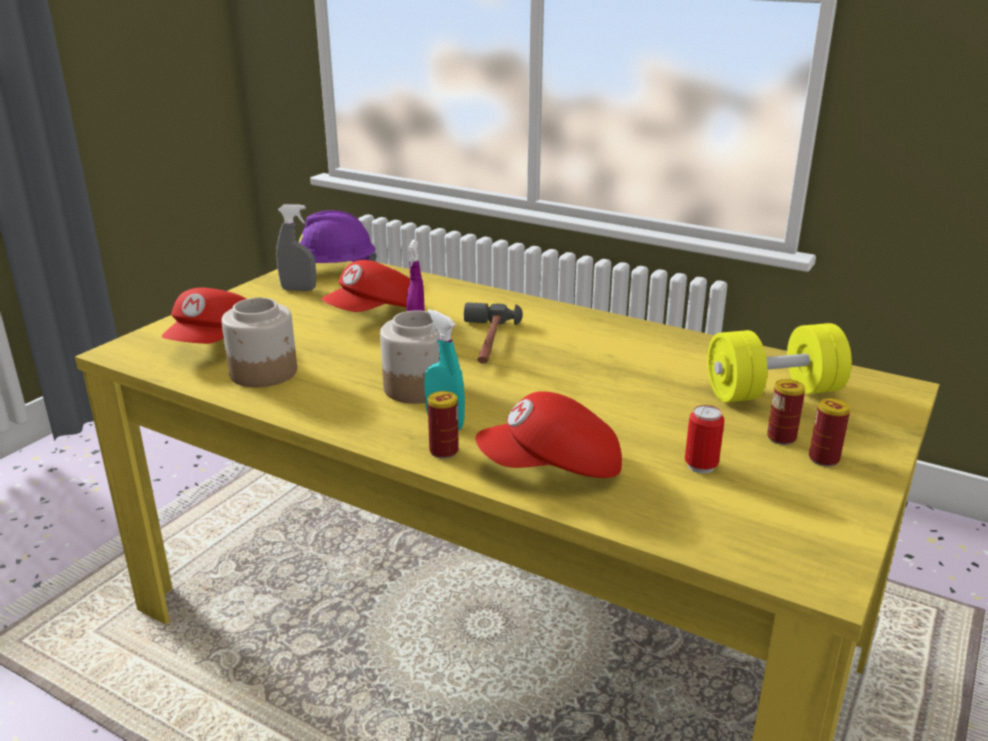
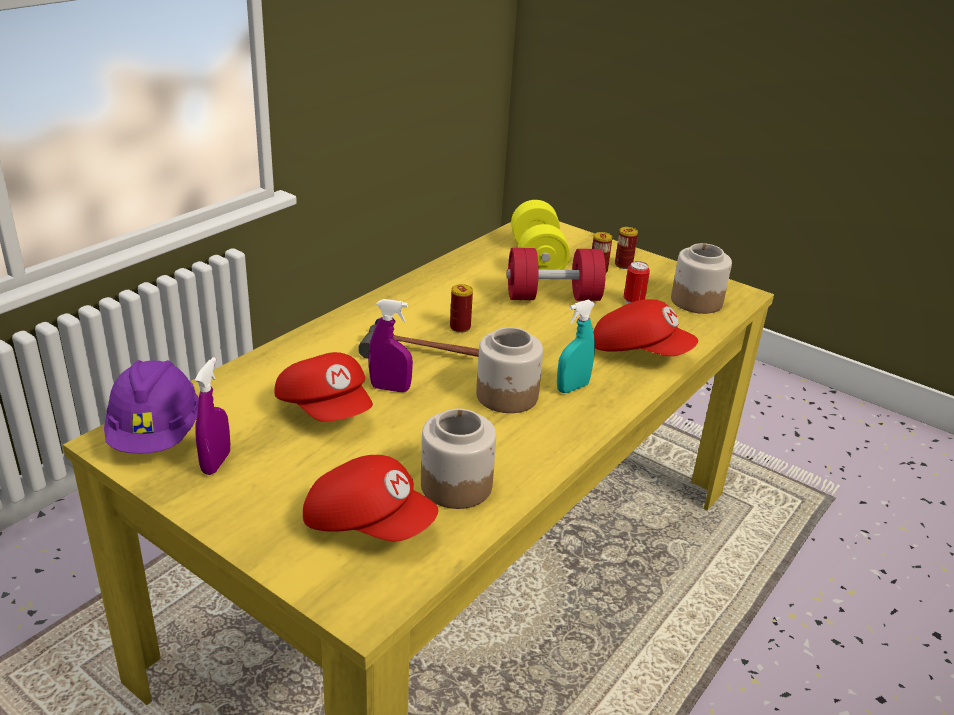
camera: 85 degrees left, 5 degrees up
grey spray bottle [276,205,316,291] -> purple spray bottle [195,357,230,475]
can [428,391,459,459] -> can moved to [450,284,473,333]
red cap [475,391,622,478] -> red cap turned 60 degrees counterclockwise [593,299,698,356]
none -> red dumbbell [507,248,606,301]
none -> jar [671,243,732,314]

